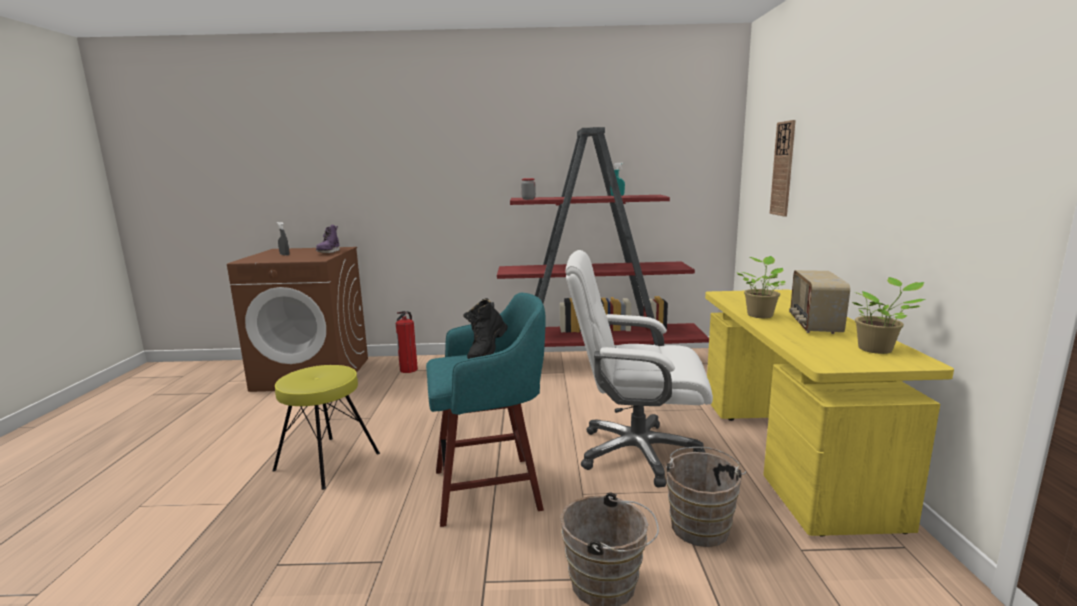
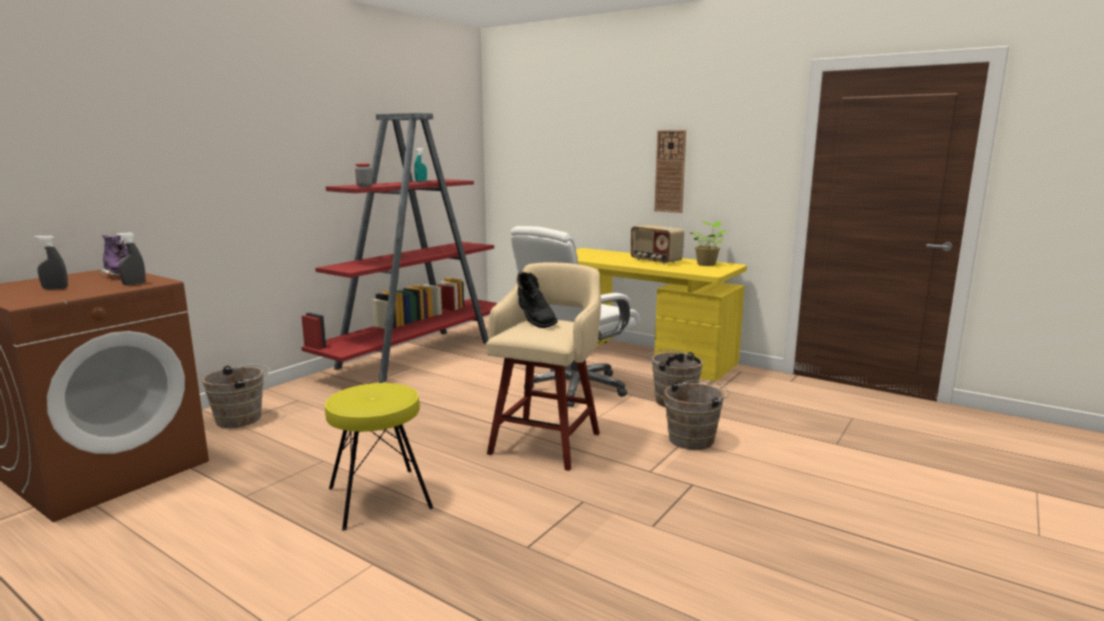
camera: 55 degrees left, 0 degrees up
fire extinguisher [396,311,418,373] -> brown bucket [202,364,270,428]
turquoise stool [426,293,546,527] -> beige stool [486,262,601,471]
potted plant [737,256,786,318] -> none
wall clock [770,120,796,217] -> wall clock moved to [654,130,686,213]
none -> grey spray bottle [116,232,146,285]

